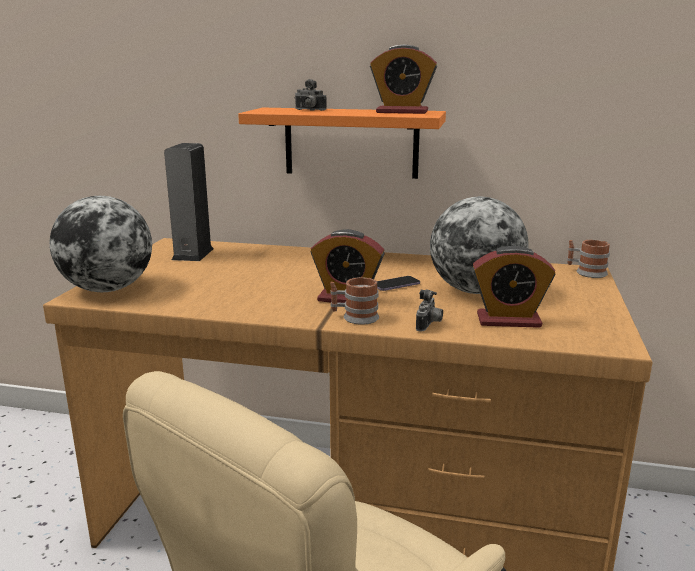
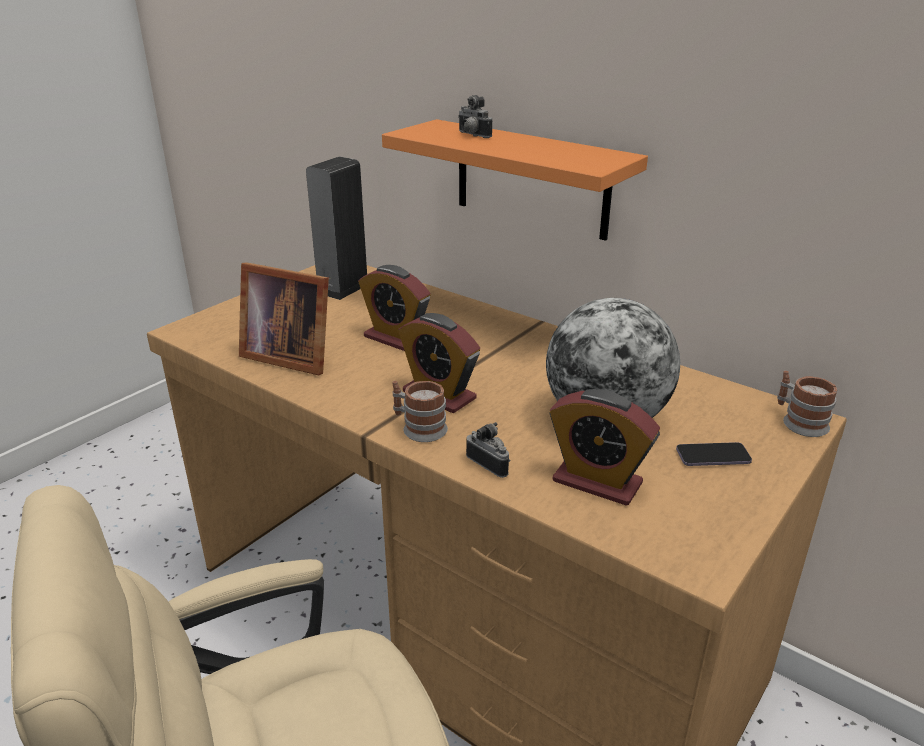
camera: 25 degrees right, 10 degrees up
globe [50,196,152,292] -> none
alarm clock [370,45,437,114] -> alarm clock moved to [358,265,431,351]
phone [377,276,420,291] -> phone moved to [676,442,752,466]
camera [416,289,443,332] -> camera turned 90 degrees counterclockwise [466,422,511,478]
none -> picture frame [239,262,329,375]

